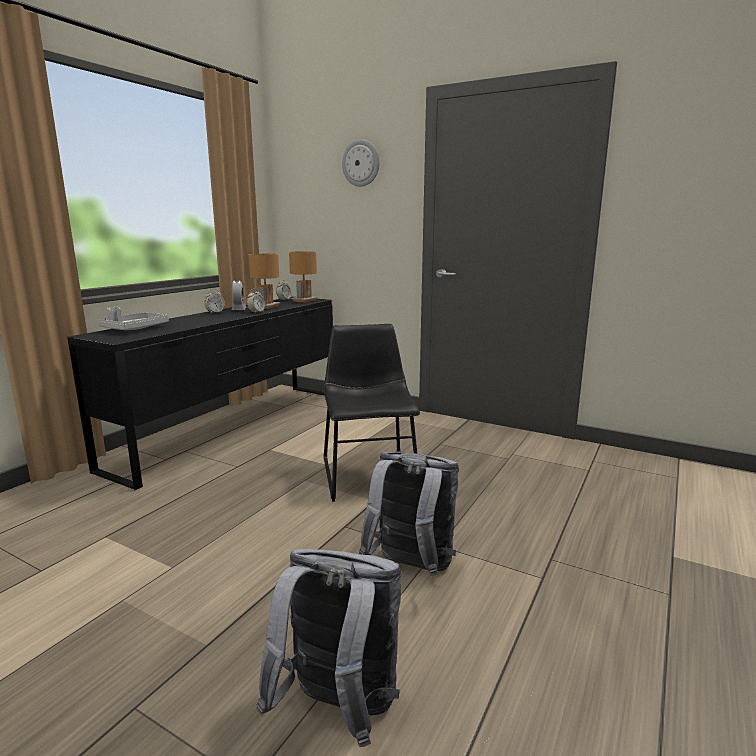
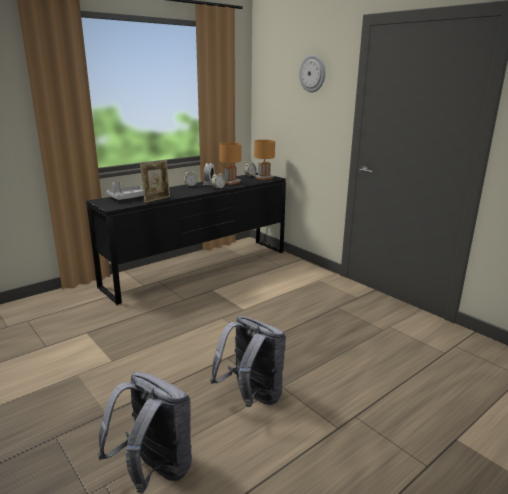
camera: 20 degrees right, 5 degrees up
black chair [324,324,420,502] -> none
none -> picture frame [140,160,170,203]

